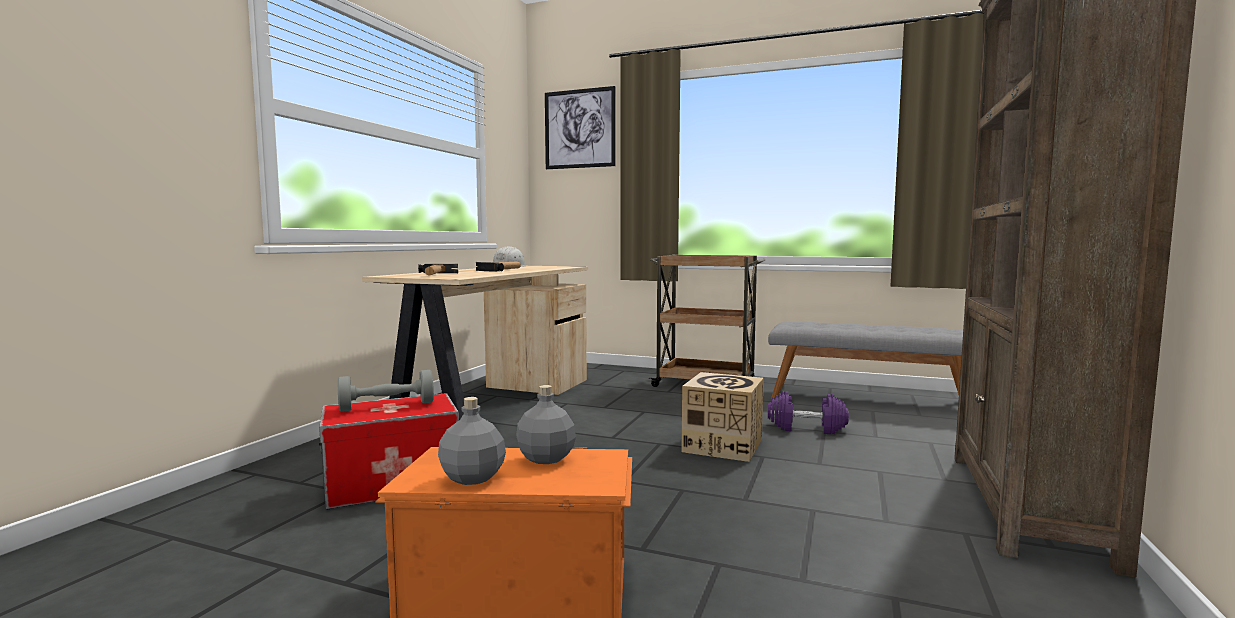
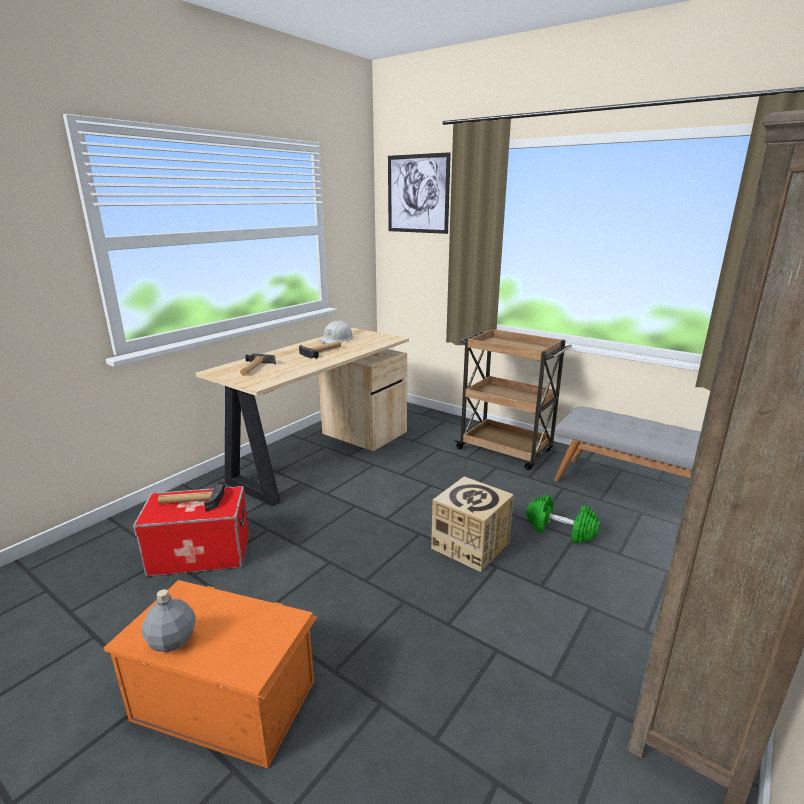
camera: 15 degrees right, 15 degrees up
grey dumbbell [338,370,434,412] -> hammer [158,482,225,512]
grey bottle [516,385,576,464] -> none
purple dumbbell [768,391,849,434] -> green dumbbell [527,495,600,544]

